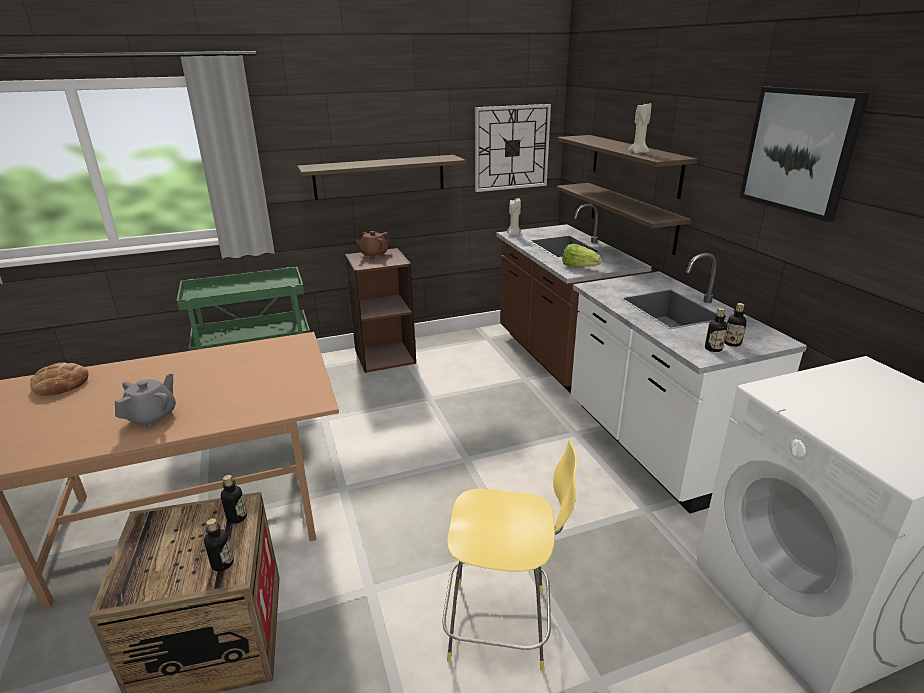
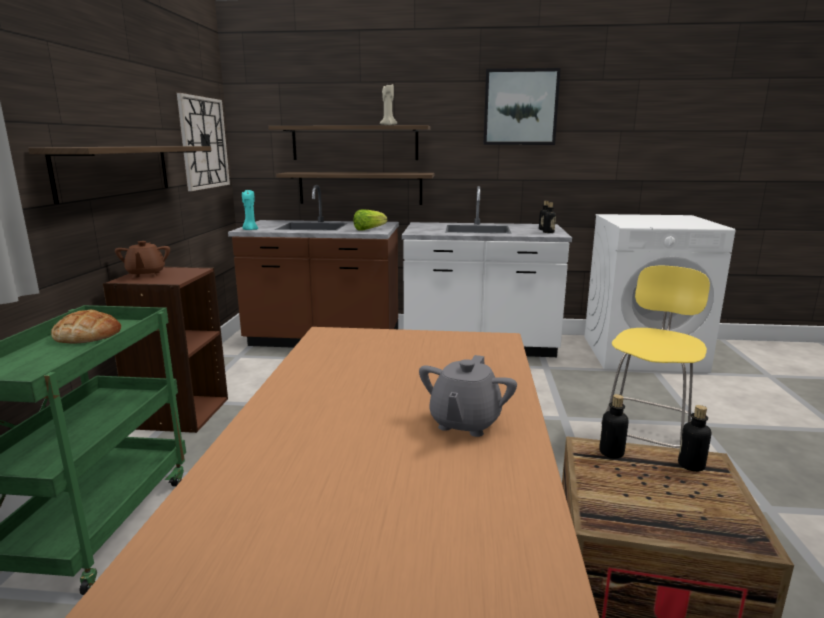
camera: 65 degrees left, 10 degrees down
bread [30,362,89,396] -> bread moved to [51,310,121,344]
grey teapot [115,373,176,428] -> grey teapot turned 120 degrees counterclockwise [419,355,517,437]
beige candle [507,198,521,236] -> turquoise candle [242,190,258,230]

